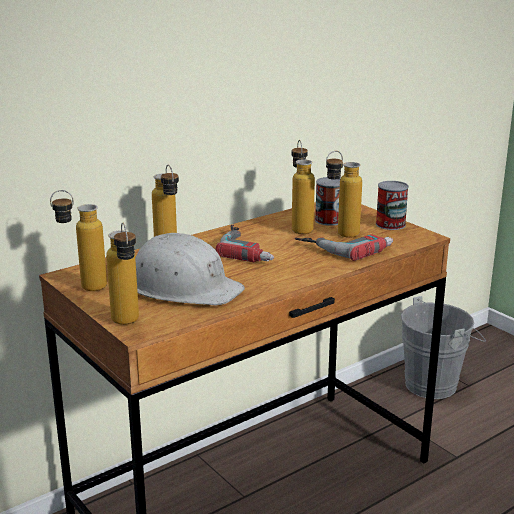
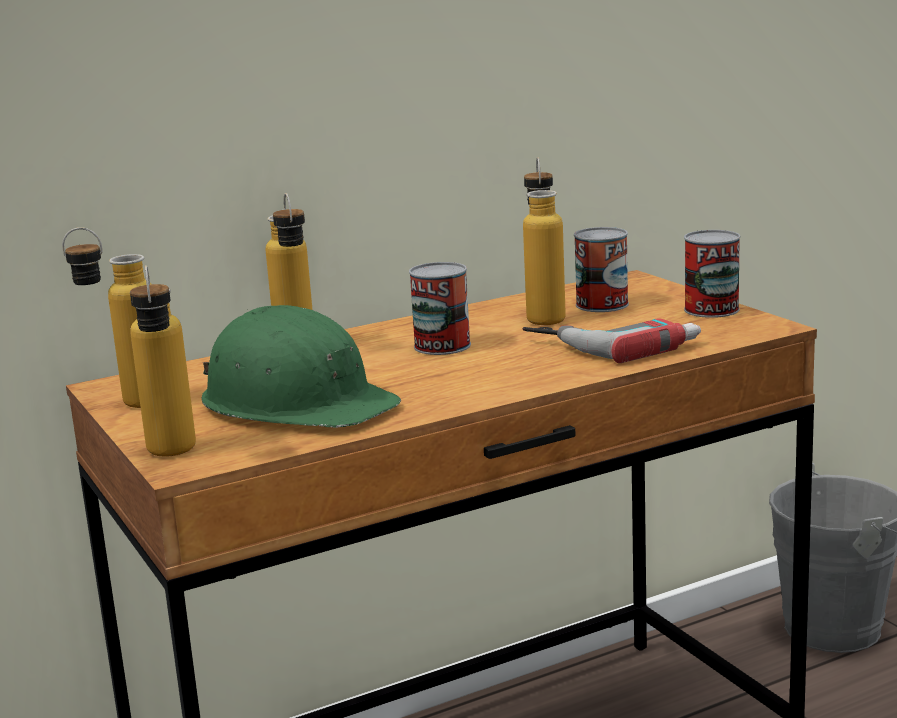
camera: 10 degrees right, 5 degrees down
white hard hat [135,233,245,305] -> green hard hat [202,305,401,428]
power drill [216,224,274,262] -> can [409,262,471,355]
bottle [326,151,362,238] -> none

